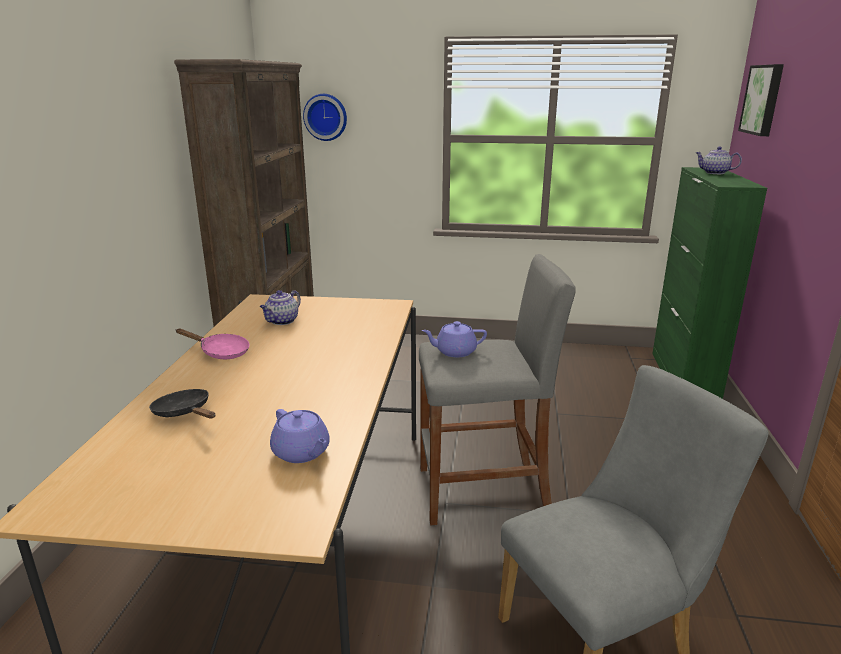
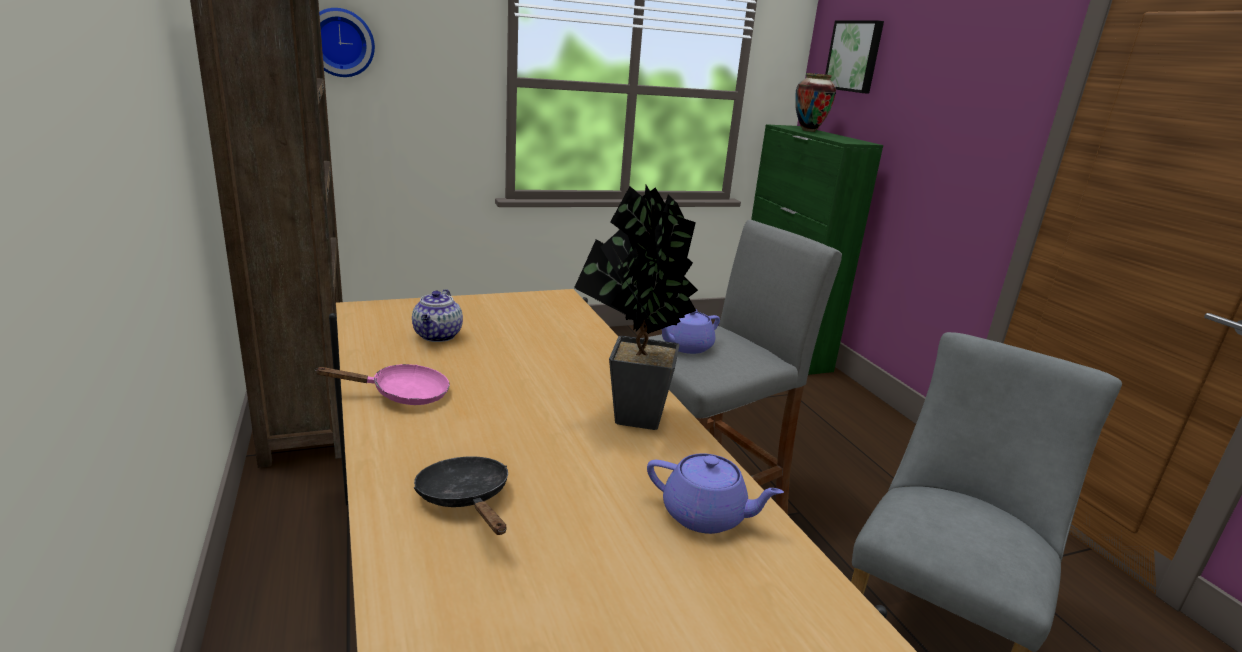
camera: 30 degrees left, 0 degrees up
black frying pan [149,389,215,419] -> black frying pan turned 45 degrees clockwise [414,456,508,535]
teapot [696,147,742,174] -> vase [795,73,836,132]
none -> potted plant [574,185,698,430]

